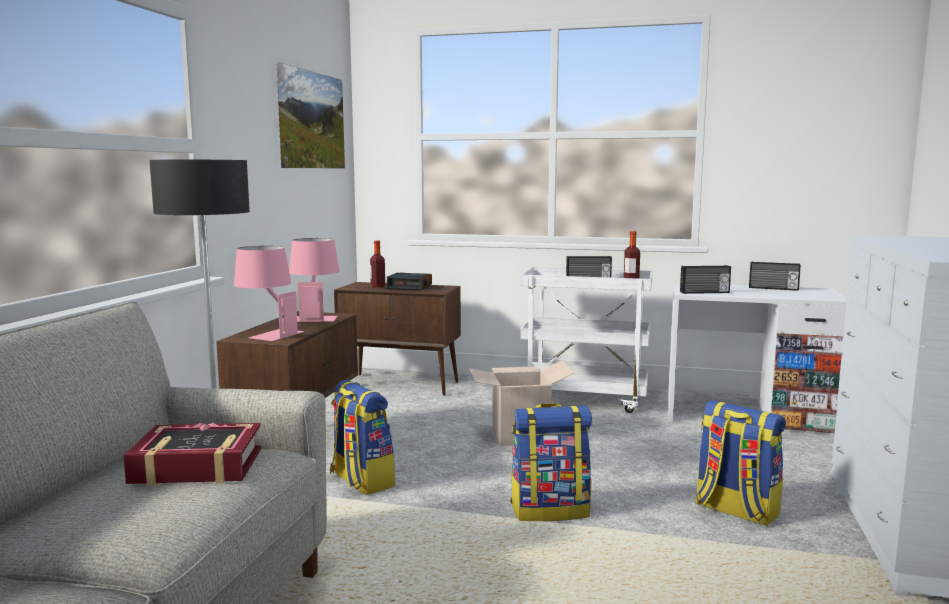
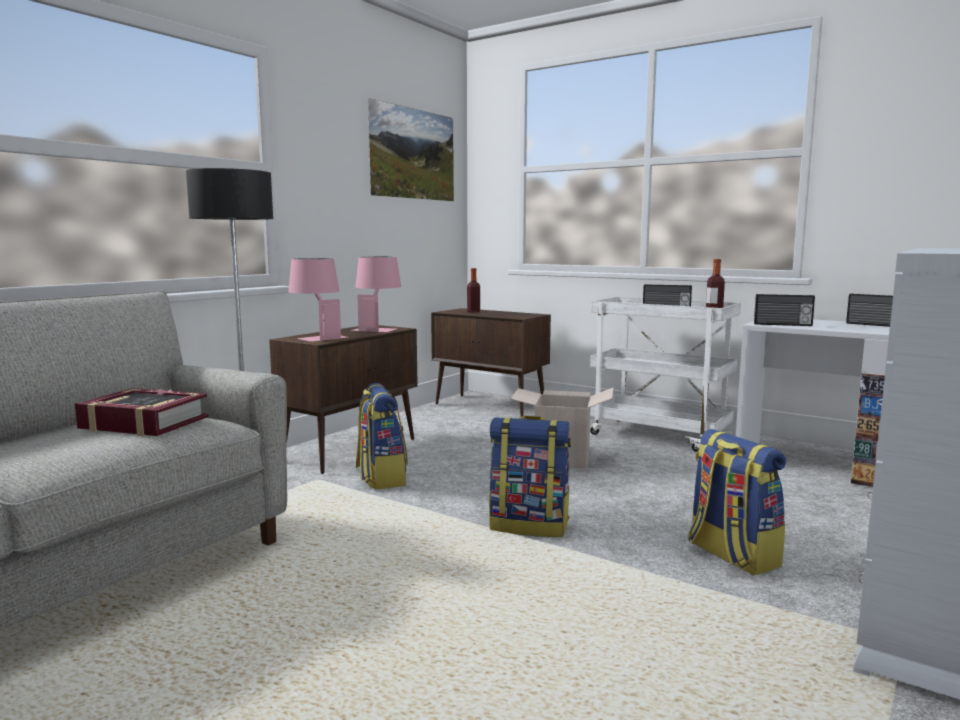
camera: 20 degrees right, 0 degrees up
alarm clock [386,272,432,291] -> none

